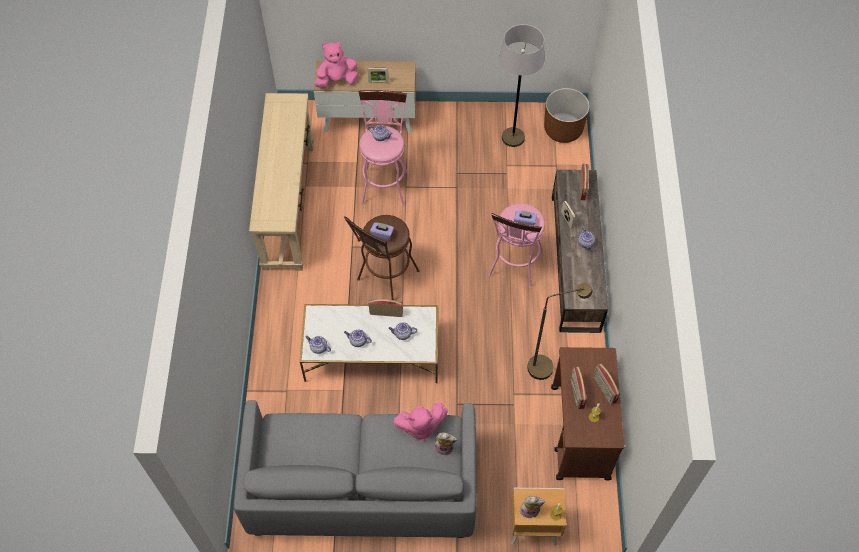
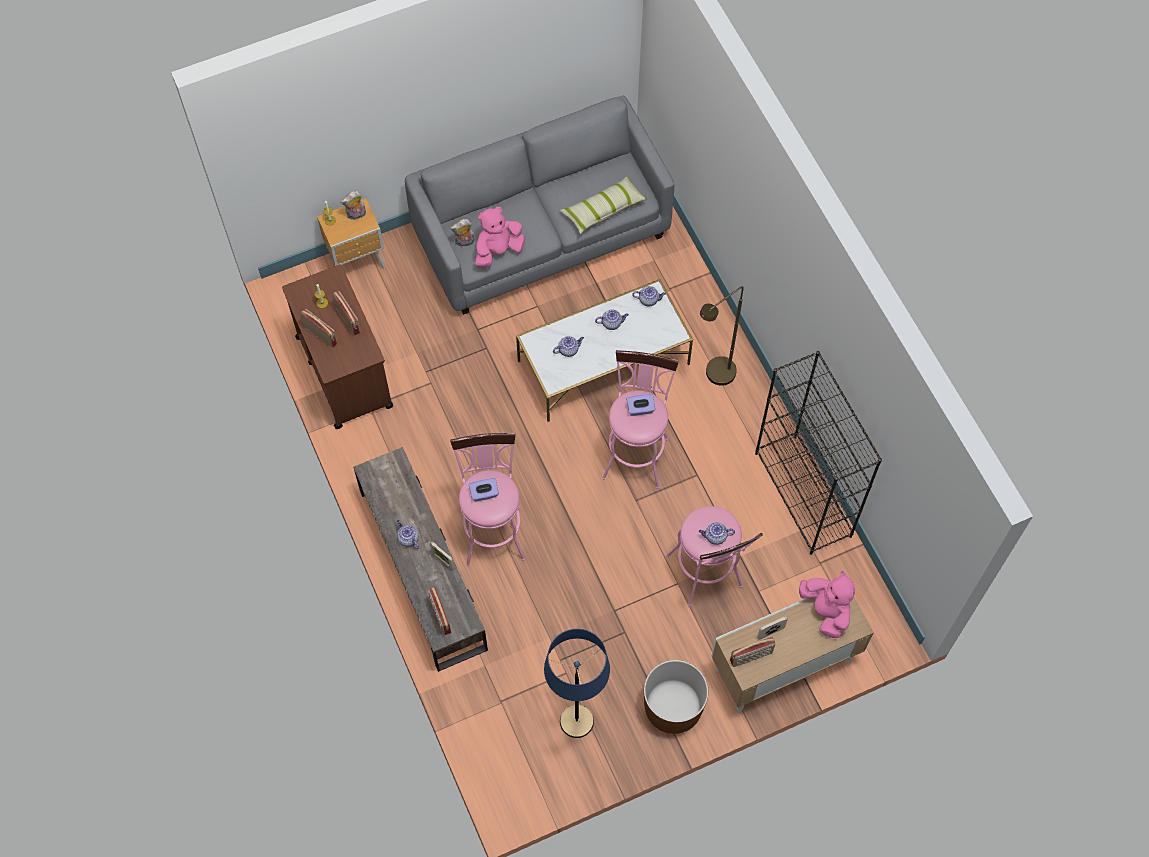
camera: 155 degrees right, 5 degrees up
beige console table [249,93,314,271] -> black bookcase [755,351,882,555]
pink plush toy [314,42,359,88] -> pink plush toy turned 75 degrees counterclockwise [799,571,855,638]
brown stool [344,215,420,300] -> pink stool [602,350,679,489]
radio [368,299,403,317] -> radio moved to [730,637,775,667]
grey floor lamp [500,24,545,147] -> blue floor lamp [544,629,610,738]
brown floor lamp [527,282,593,380] -> brown floor lamp moved to [700,286,744,386]
brown planter [544,88,590,143] -> brown planter moved to [644,660,708,734]
none -> pillow [560,176,648,234]

